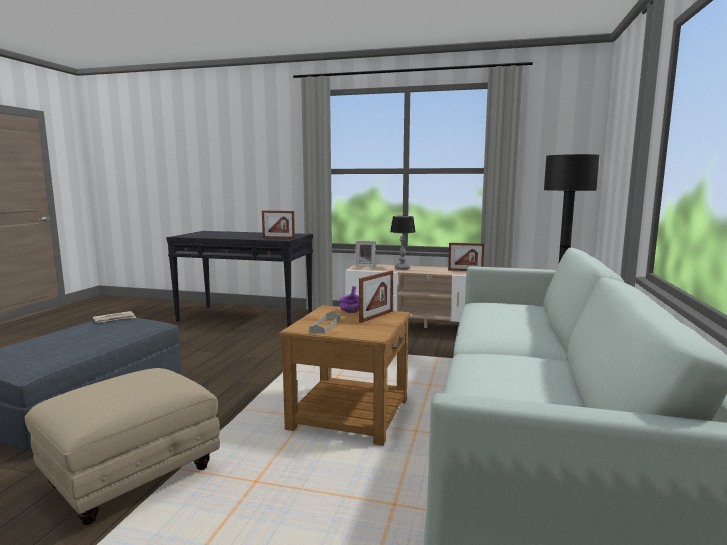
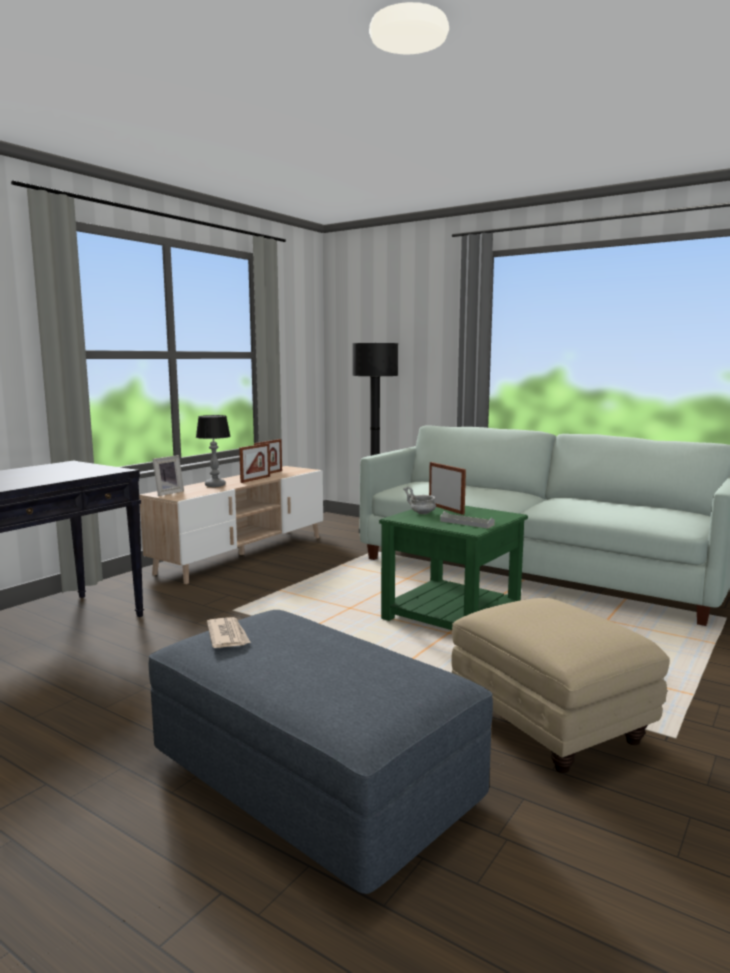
camera: 70 degrees left, 0 degrees up
picture frame [262,211,295,239] -> picture frame moved to [239,443,270,483]
brown side table [279,305,411,446] -> green side table [379,506,528,630]
purple bowl [339,286,359,313] -> grey bowl [403,487,436,514]

